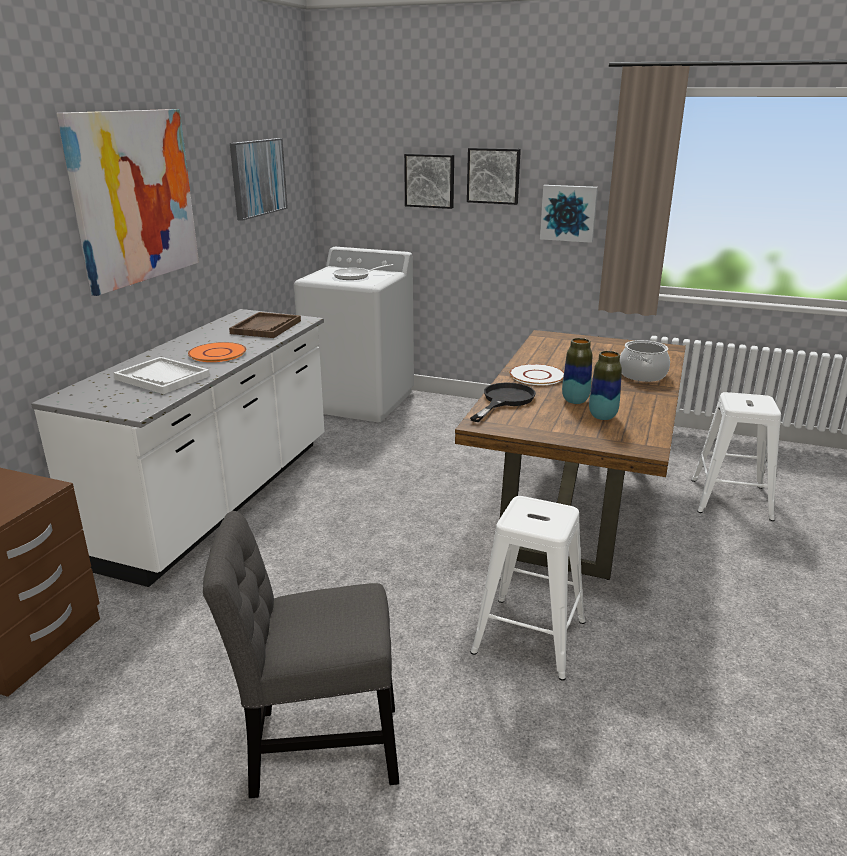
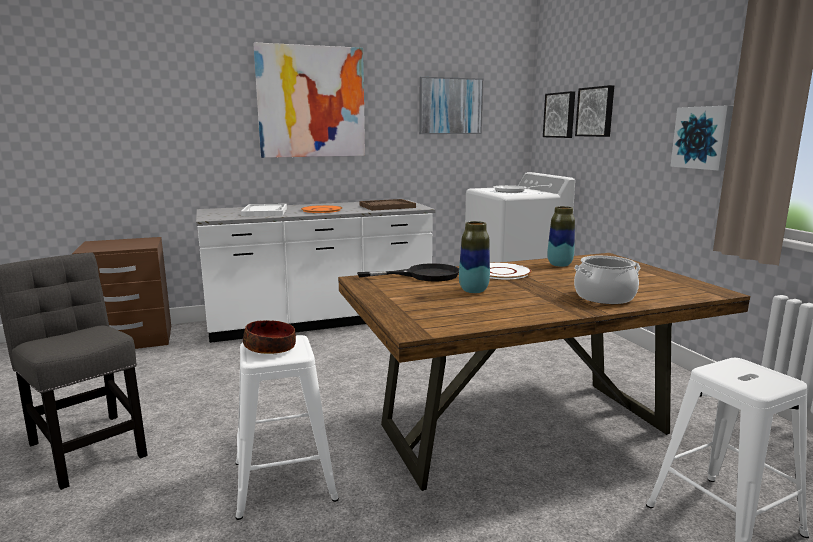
camera: 50 degrees right, 10 degrees down
picture [467,148,521,205] -> picture moved to [543,91,575,138]
vase [589,351,622,420] -> vase moved to [547,206,575,267]
none -> bowl [243,320,296,354]

